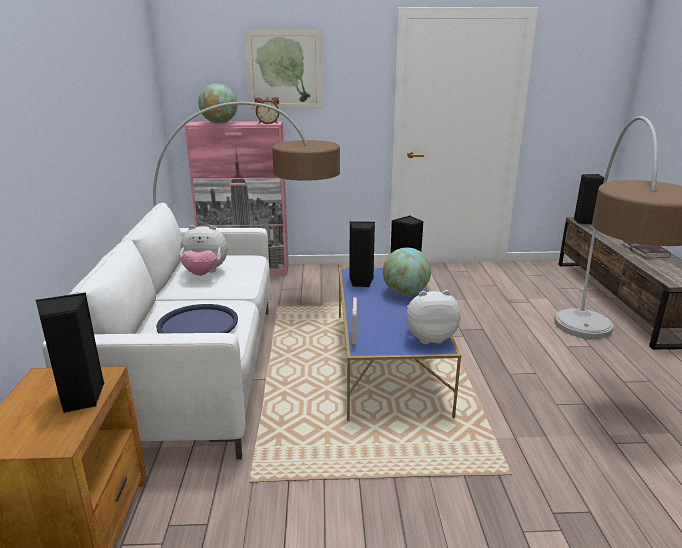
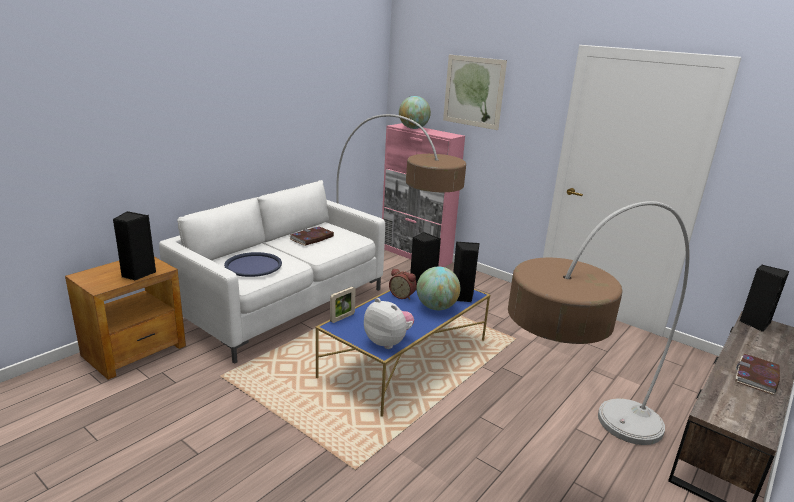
camera: 40 degrees right, 0 degrees up
plush toy [180,225,227,276] -> book [289,226,334,246]
alarm clock [255,97,279,124] -> alarm clock moved to [389,269,417,300]

